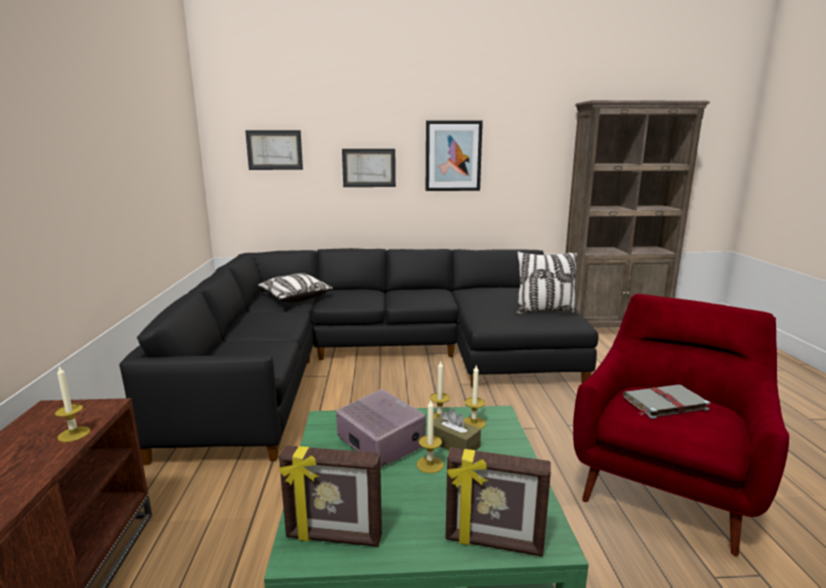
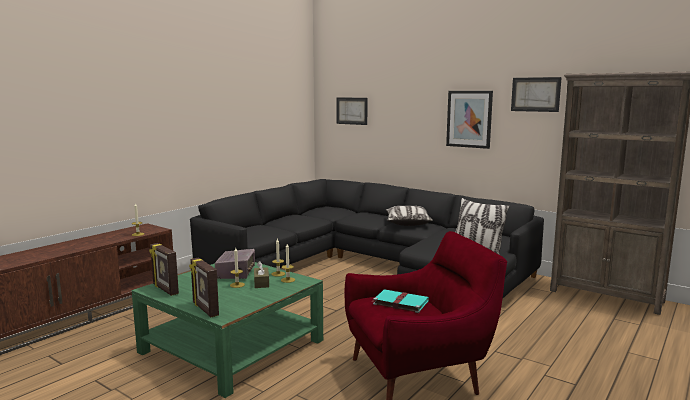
camera: 40 degrees right, 5 degrees down
pillow [258,273,333,302] -> pillow moved to [386,206,433,226]
picture [342,149,396,187] -> picture moved to [511,77,562,112]
grey book [623,384,710,419] -> turquoise book [371,289,429,313]

